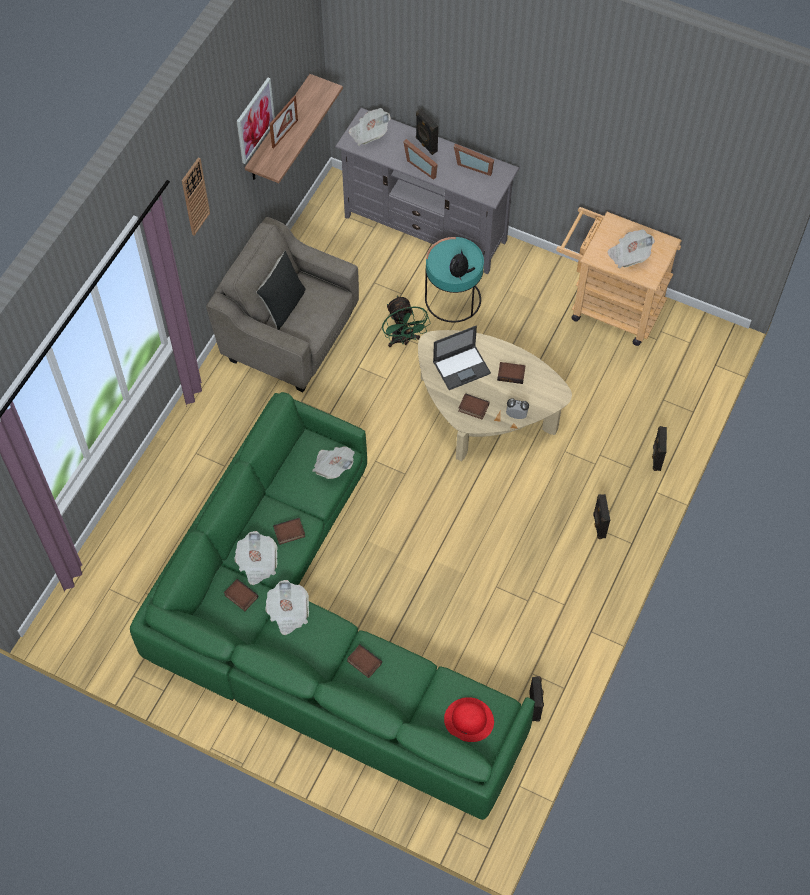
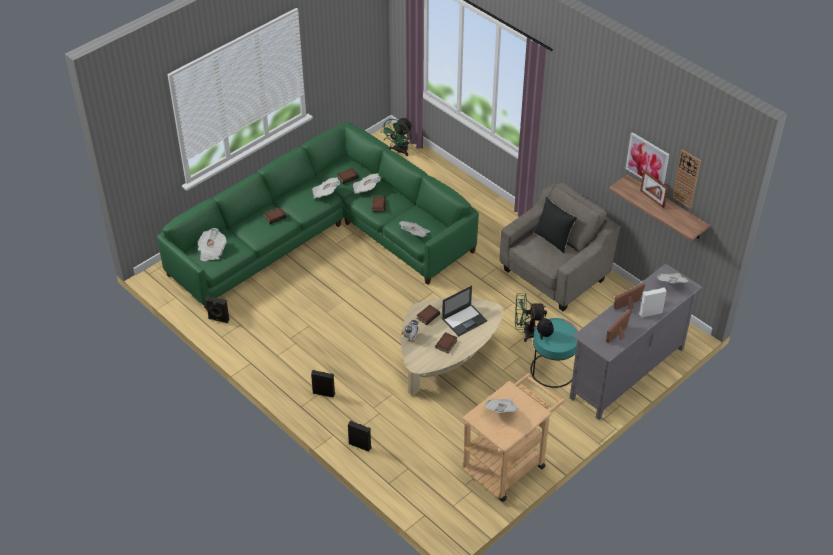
camera: 110 degrees right, 15 degrees down
wall clock [182,157,210,236] -> wall clock moved to [672,149,701,209]
black speaker [416,109,438,155] -> white speaker [639,287,667,318]
laptop [433,326,491,390] -> laptop turned 120 degrees counterclockwise [442,285,487,336]
red hat [444,697,494,742] -> newspaper [197,228,227,261]
none -> green fan [382,118,412,156]

